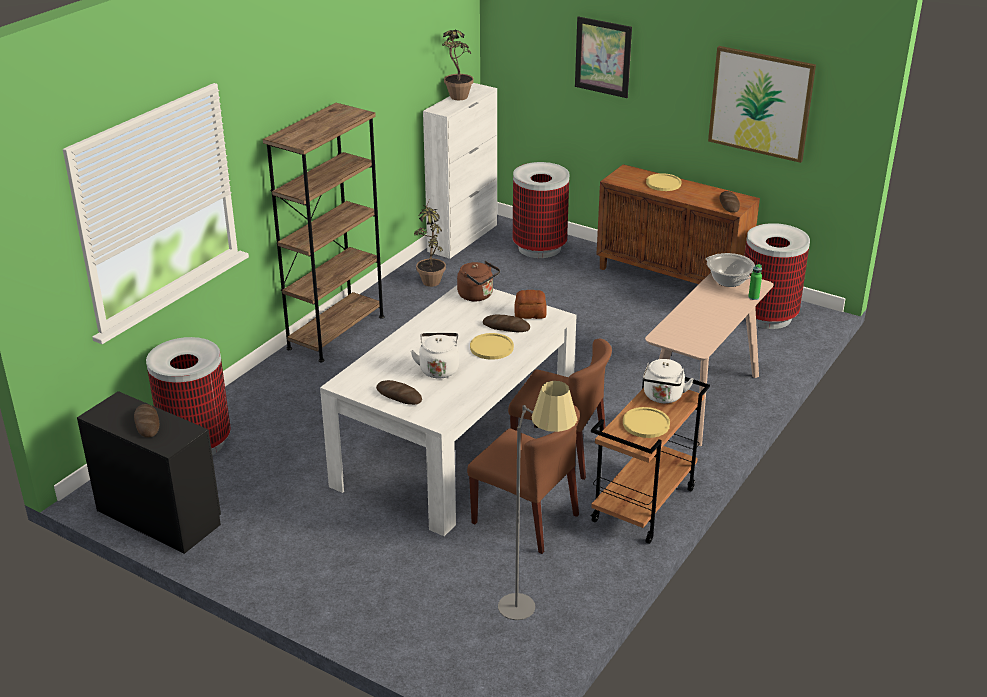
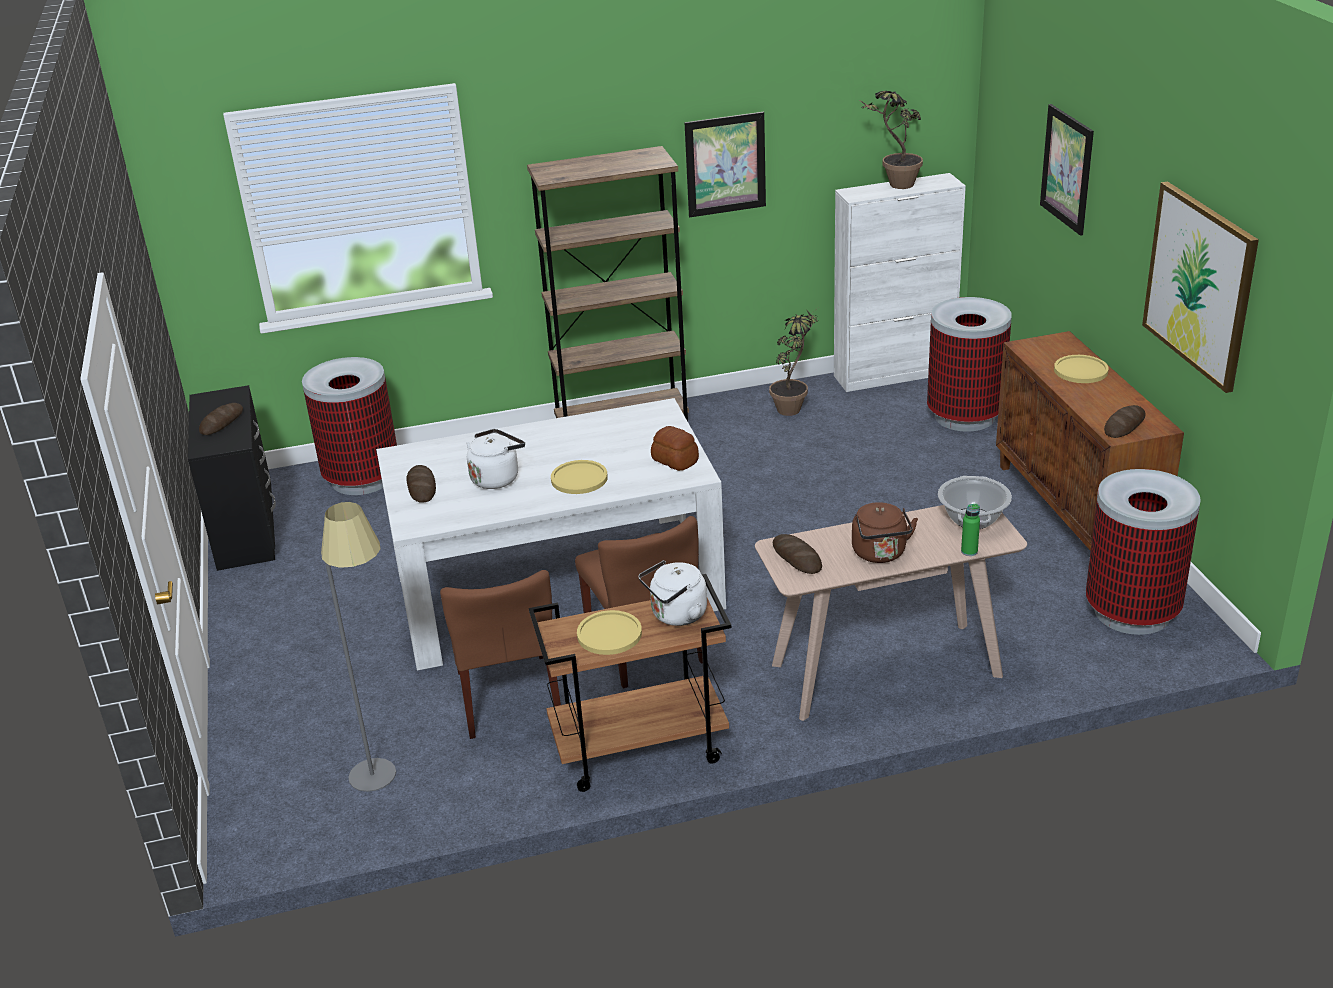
camera: 45 degrees right, 0 degrees up
brown kettle [457,261,500,301] -> brown kettle moved to [852,502,918,563]
bread [483,315,530,332] -> bread moved to [773,534,822,574]
none -> picture [685,112,766,217]

